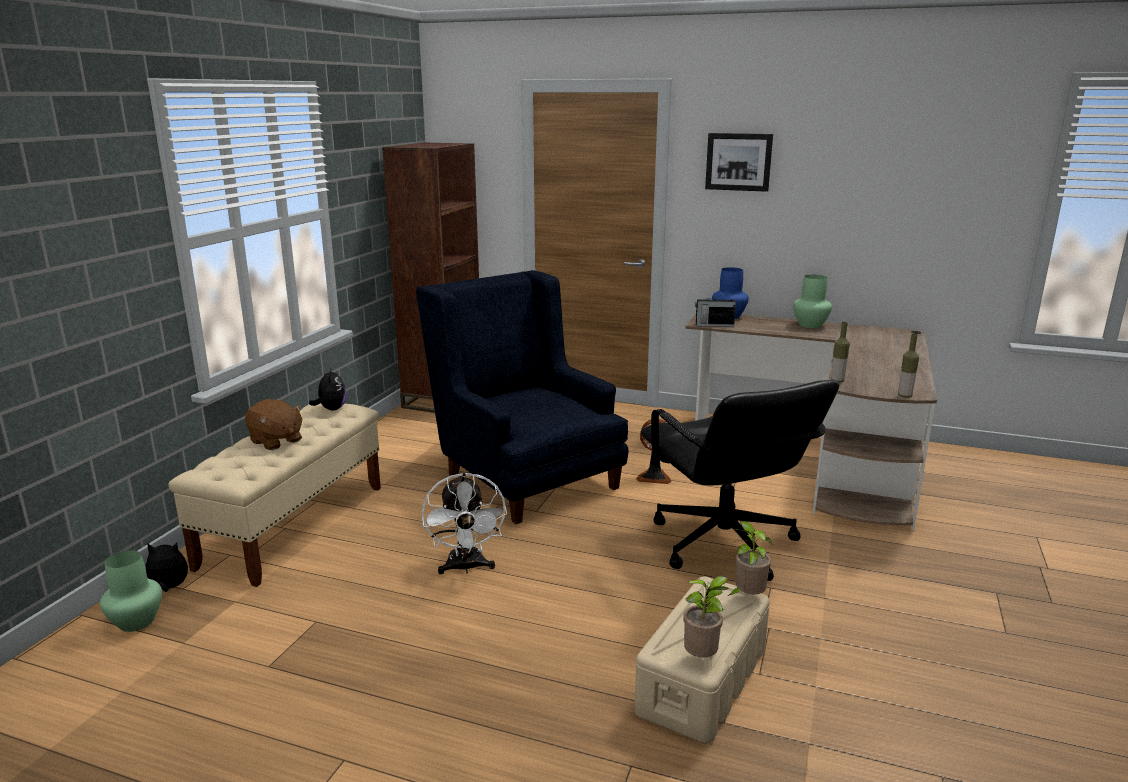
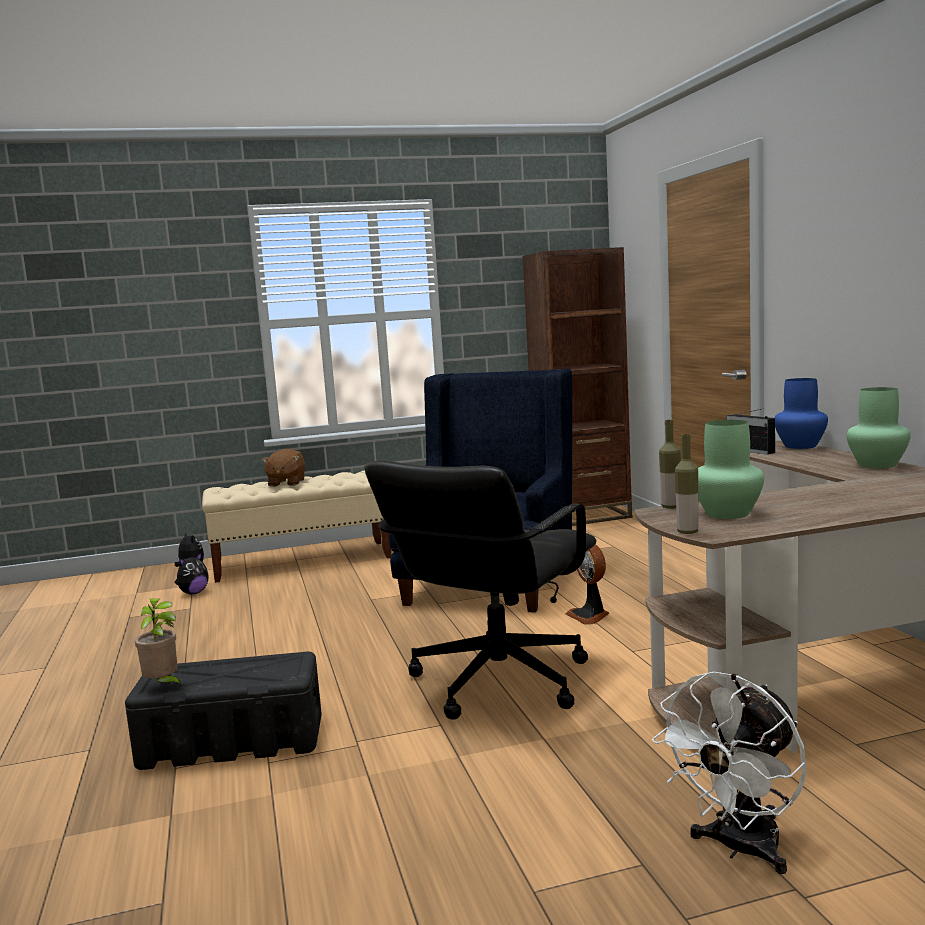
camera: 55 degrees right, 10 degrees down
green vase [100,550,162,632] -> green vase moved to [698,420,764,519]
plush toy [309,368,347,410] -> plush toy moved to [175,552,209,594]
white fan [422,472,507,574] -> white fan moved to [652,672,807,874]
beige storage box [634,577,770,744] -> black storage box [125,652,322,770]
picture [705,133,773,192] -> none
potted plant [728,521,772,596] -> none

